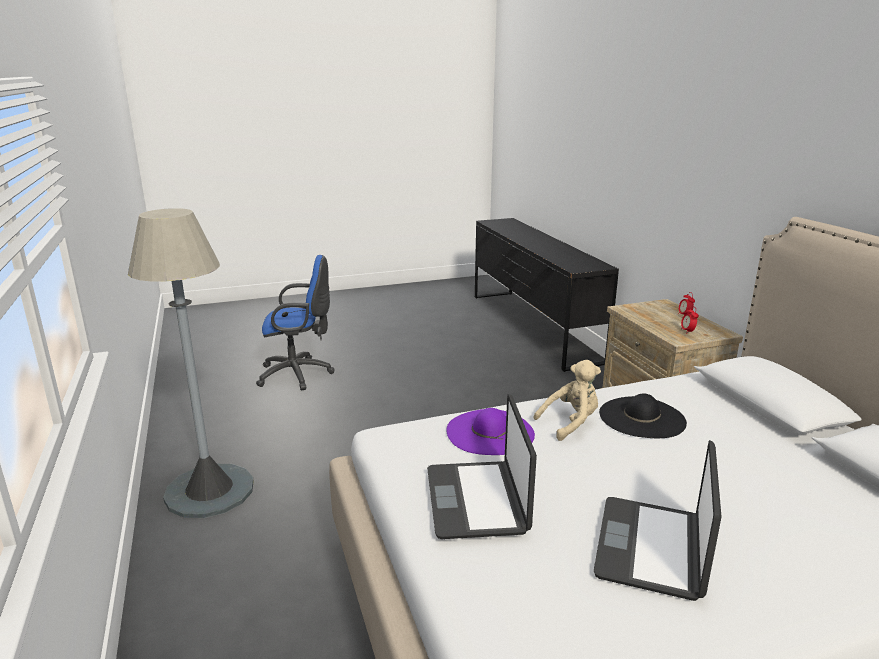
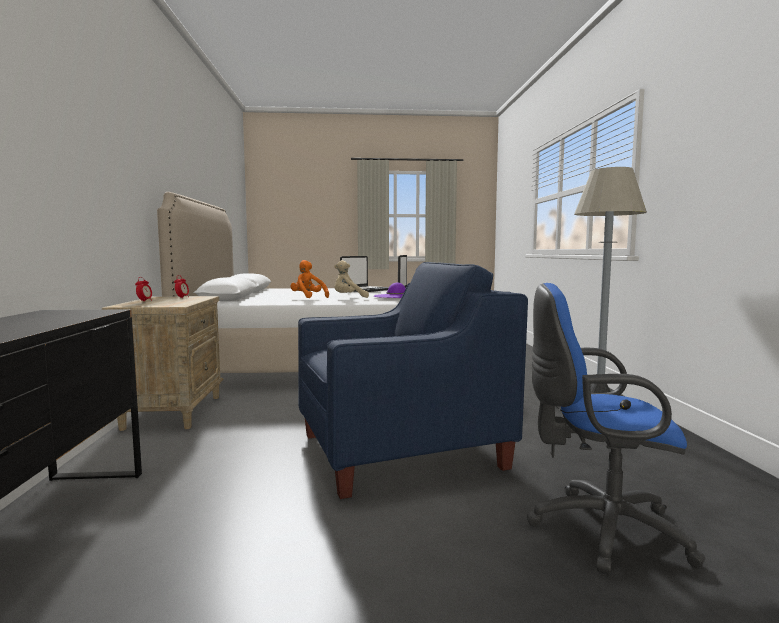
camera: 165 degrees left, 15 degrees down
black hat [599,394,687,438] -> orange plush toy [290,260,329,298]
none -> blue armchair [298,262,528,499]

